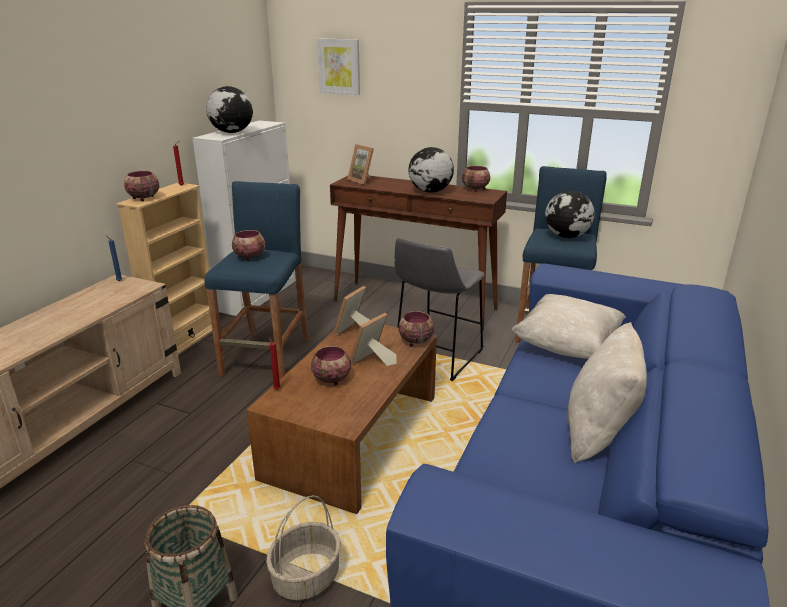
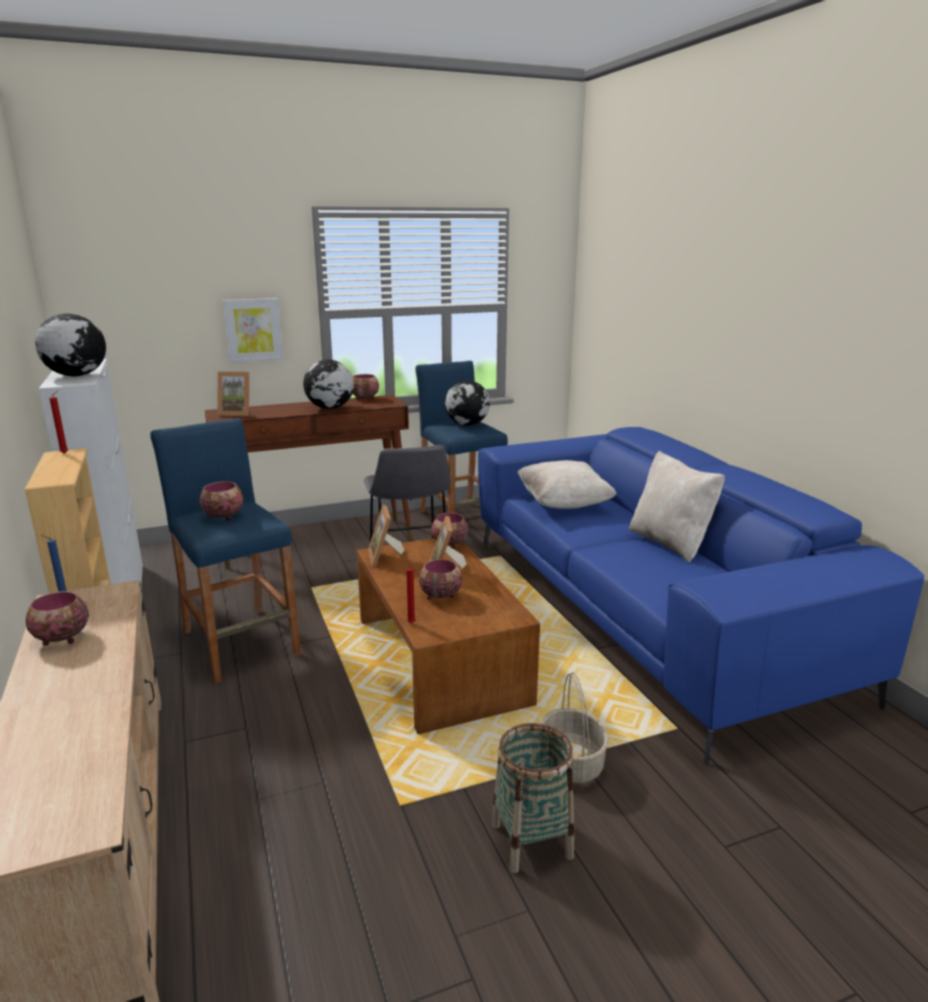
camera: 45 degrees left, 5 degrees down
bowl [124,171,159,201] -> bowl moved to [26,591,89,646]
picture [317,39,360,95] -> picture moved to [223,298,283,363]

